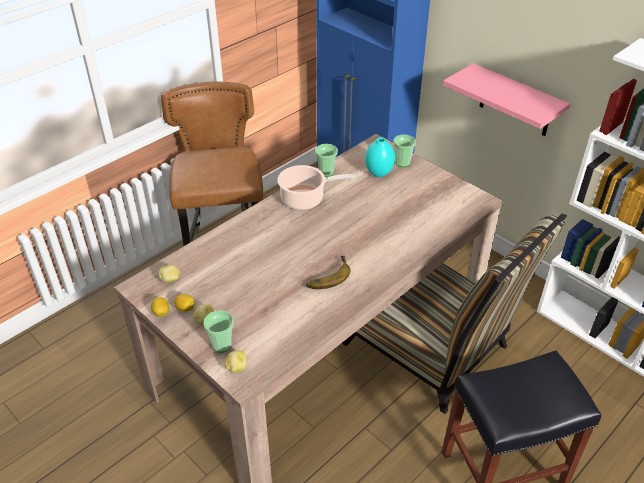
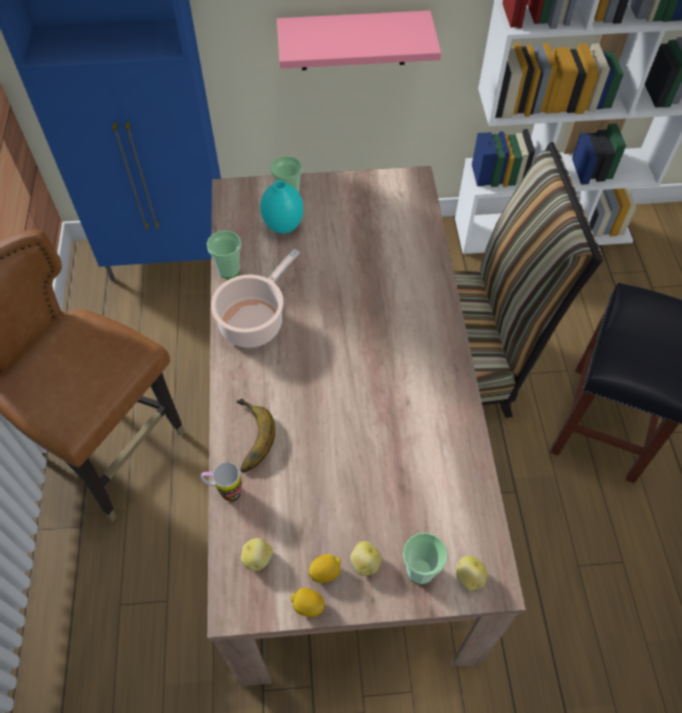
camera: 50 degrees left, 15 degrees up
banana [306,256,351,289] -> banana moved to [236,398,275,473]
none -> mug [201,462,242,502]

